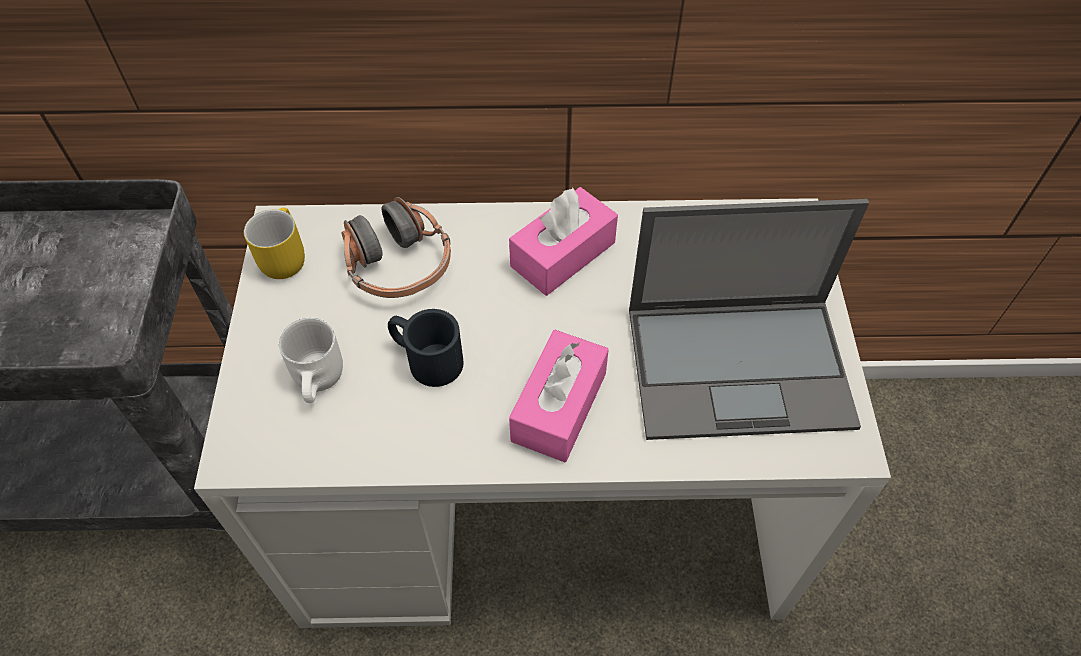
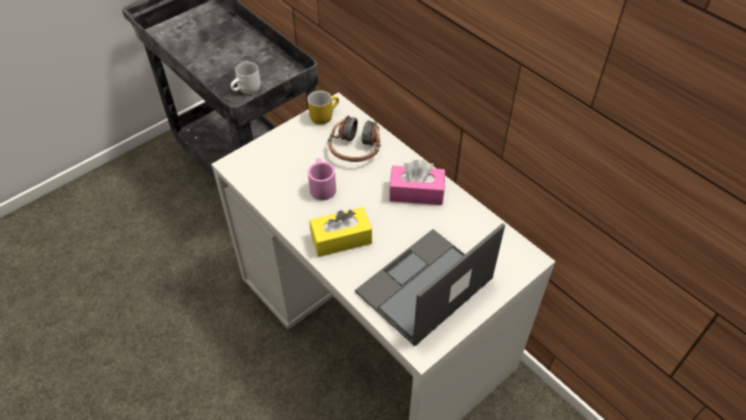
camera: 50 degrees right, 5 degrees down
white mug [279,318,343,403] -> white mug moved to [230,62,261,94]
black mug [388,309,464,387] -> pink mug [308,158,336,200]
pink tissue box [509,330,609,462] -> yellow tissue box [309,207,372,257]
laptop [629,199,869,440] -> laptop turned 90 degrees clockwise [355,223,505,346]

